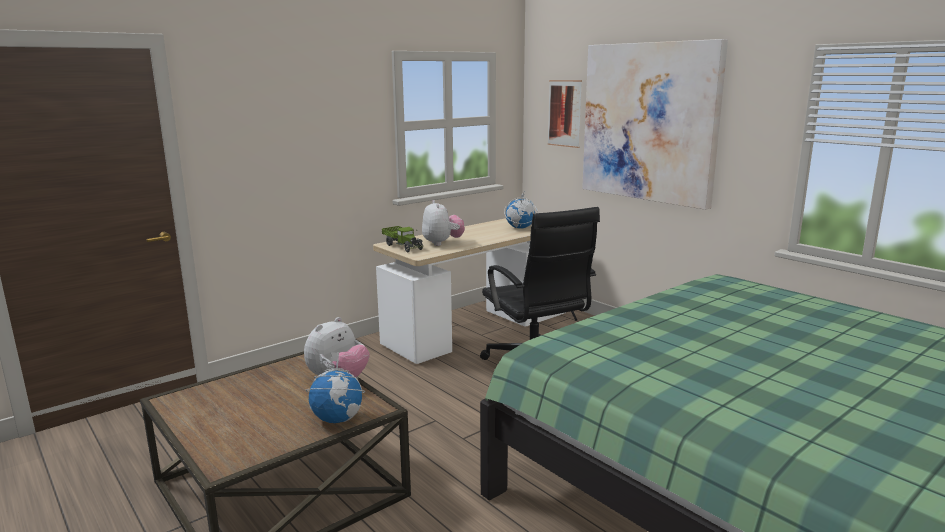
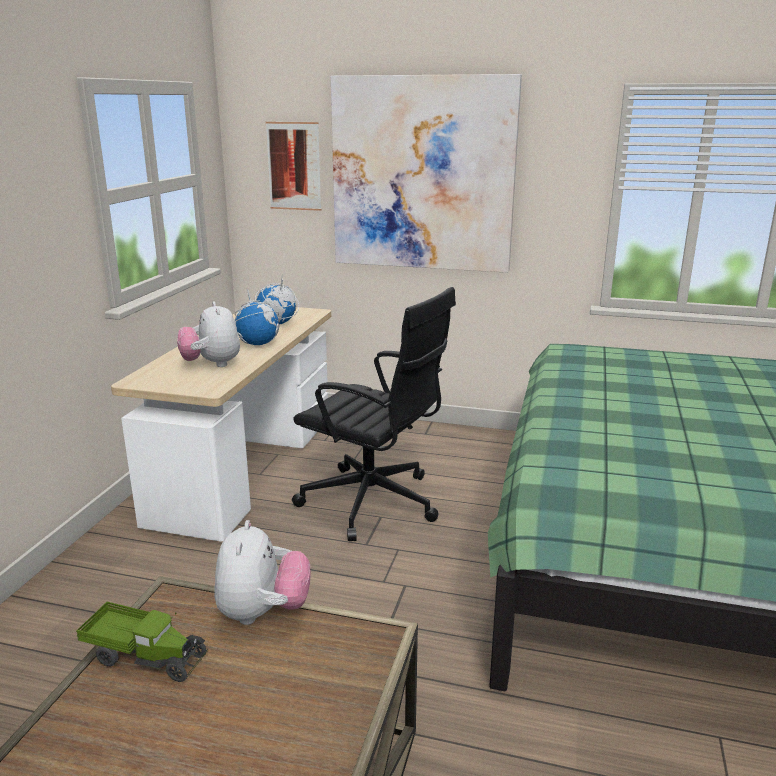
camera: 35 degrees left, 5 degrees up
globe [305,352,365,423] -> globe moved to [235,289,279,346]
toy truck [382,226,423,252] -> toy truck moved to [76,602,208,682]
plush toy [422,200,465,246] -> plush toy turned 150 degrees counterclockwise [177,301,240,367]

